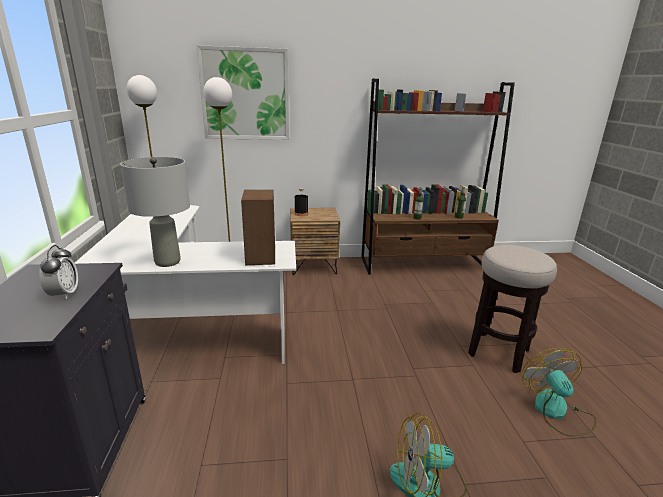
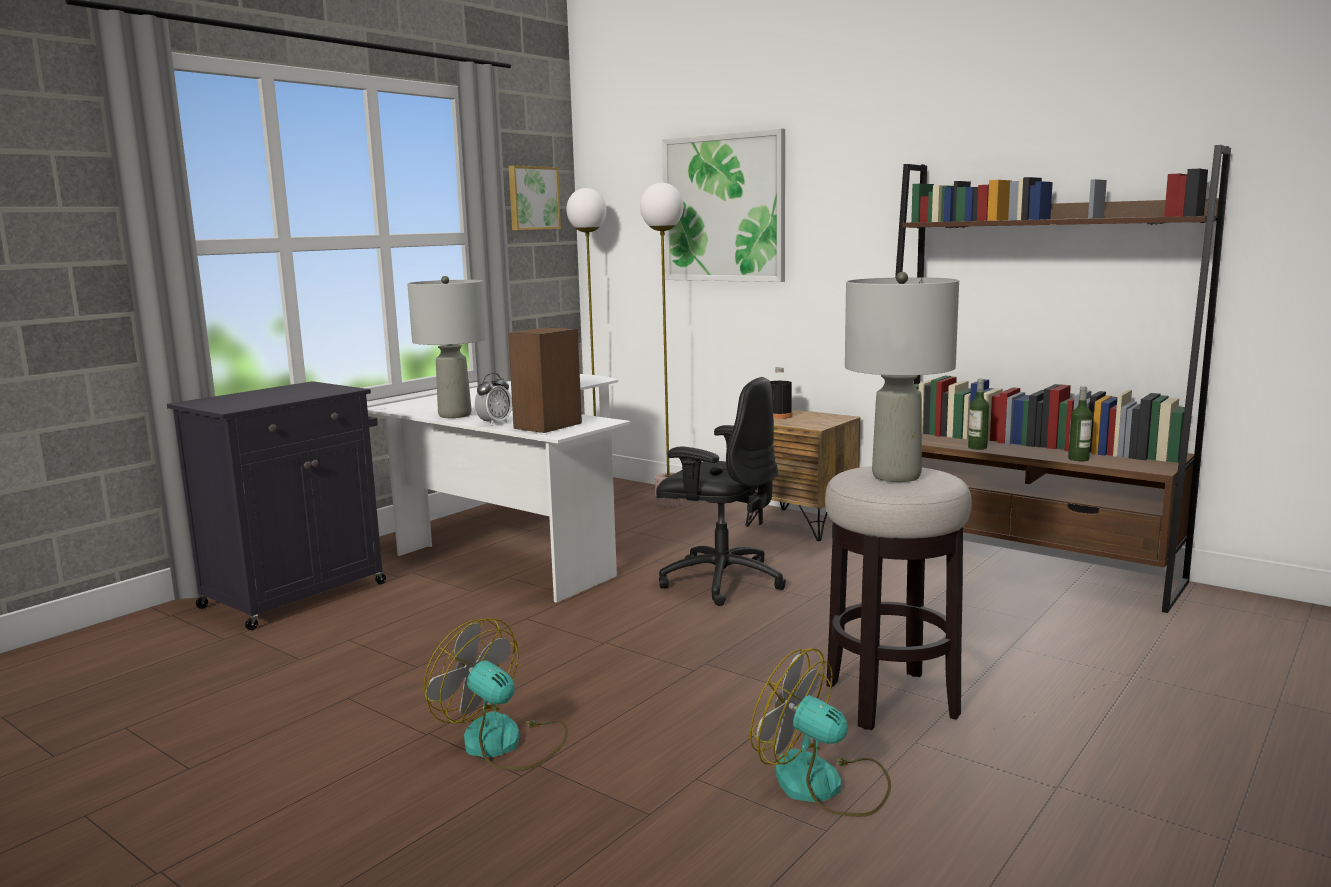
camera: 45 degrees right, 10 degrees down
alarm clock [39,245,78,300] -> alarm clock moved to [475,373,512,426]
fan [522,348,597,437] -> fan turned 90 degrees counterclockwise [750,648,891,817]
none -> picture [509,165,561,230]
none -> black office chair [656,377,786,606]
none -> grey table lamp [845,272,959,482]

